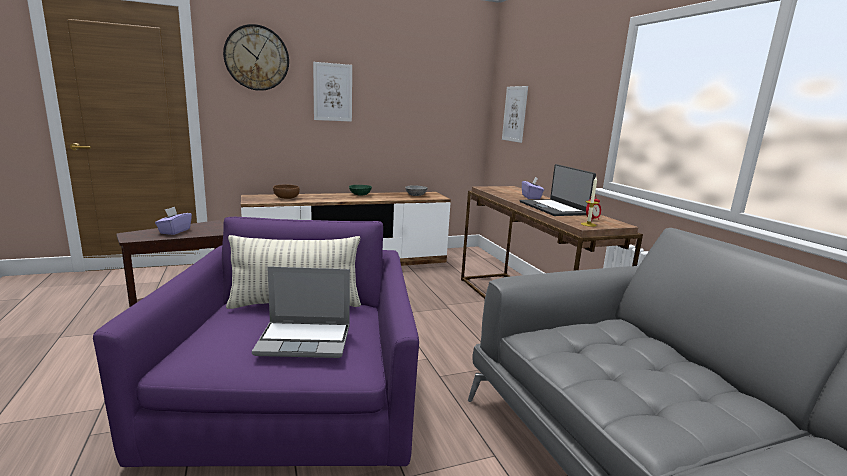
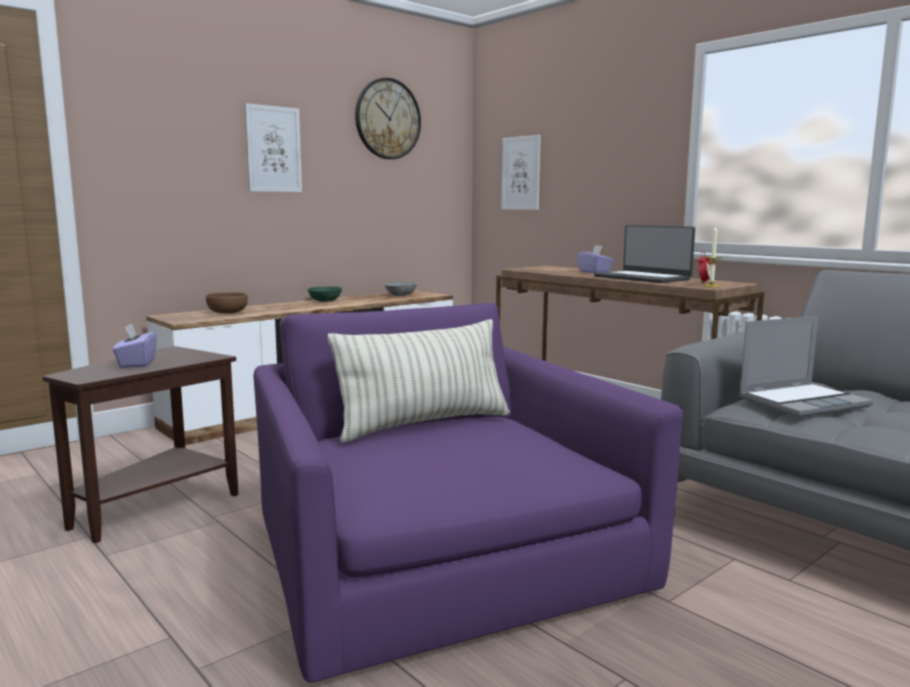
camera: 20 degrees left, 5 degrees down
wall clock [223,24,289,91] -> wall clock moved to [355,78,421,159]
laptop [252,266,350,358] -> laptop moved to [739,316,874,418]

